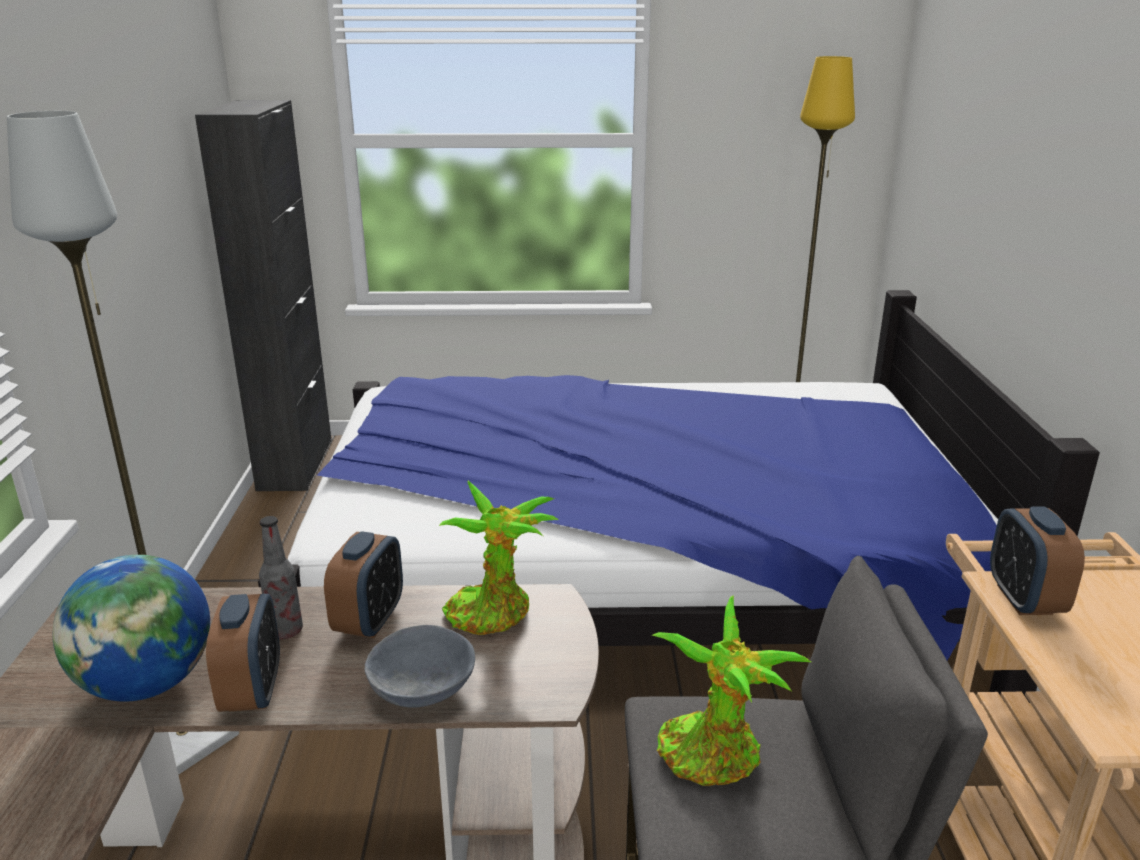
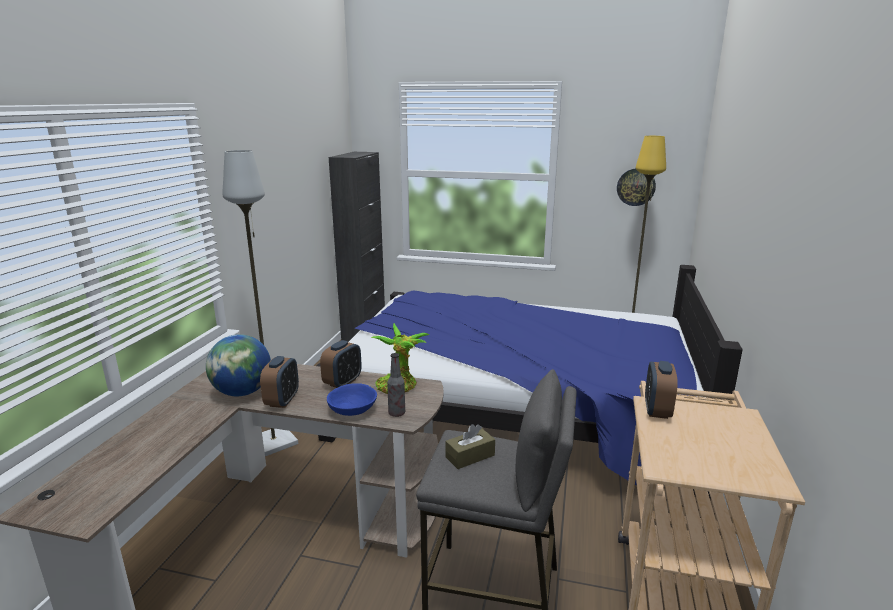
camera: 15 degrees right, 5 degrees down
bottle [259,516,303,639] -> bottle moved to [387,353,405,417]
grey bowl [365,625,475,708] -> blue bowl [327,383,377,416]
potted plant [652,595,811,786] -> brown tissue box [445,424,495,469]
none -> wall clock [617,168,656,206]

